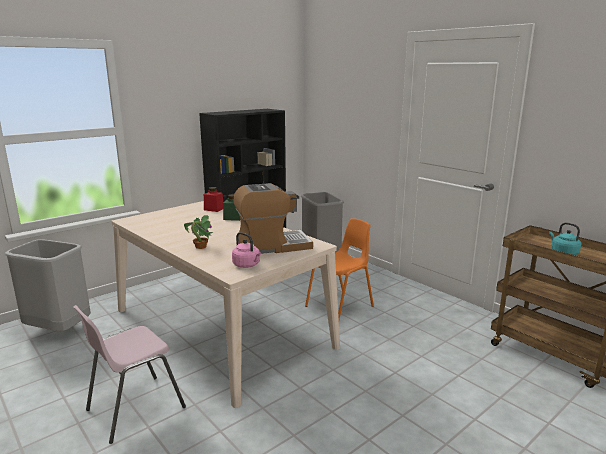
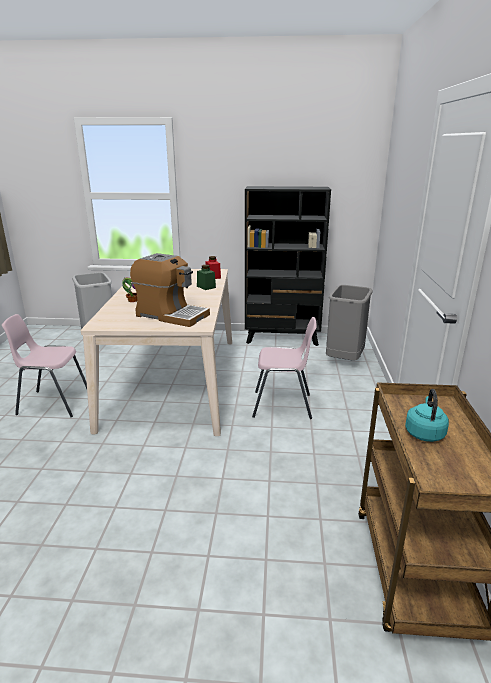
camera: 45 degrees right, 5 degrees up
pink kettle [232,232,261,268] -> none
orange chair [305,218,374,319] -> pink chair [252,317,317,419]

